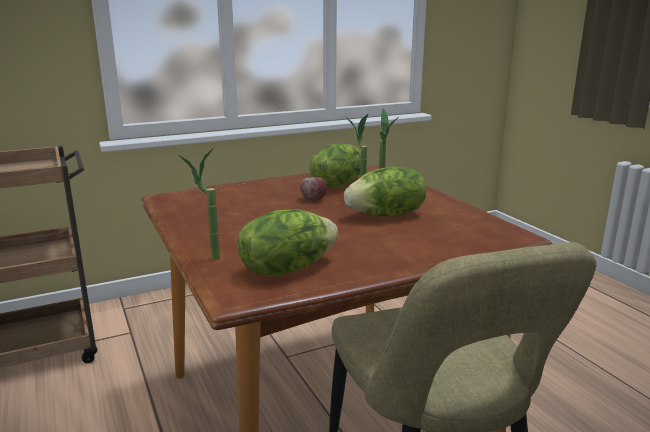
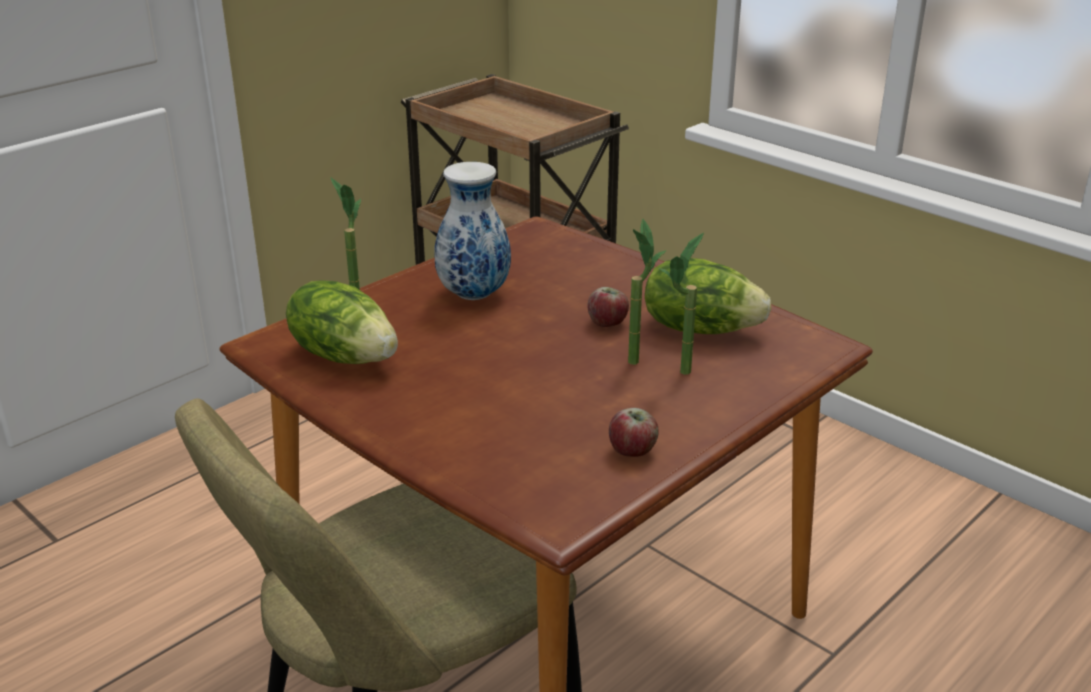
camera: 70 degrees right, 10 degrees up
lettuce [344,166,426,216] -> none
none -> vase [434,162,511,300]
none -> apple [609,408,659,457]

